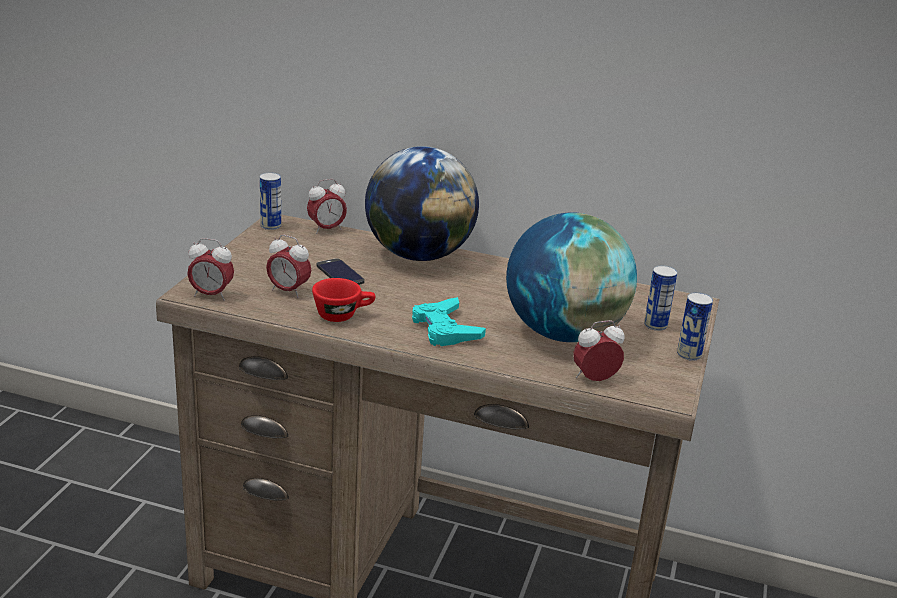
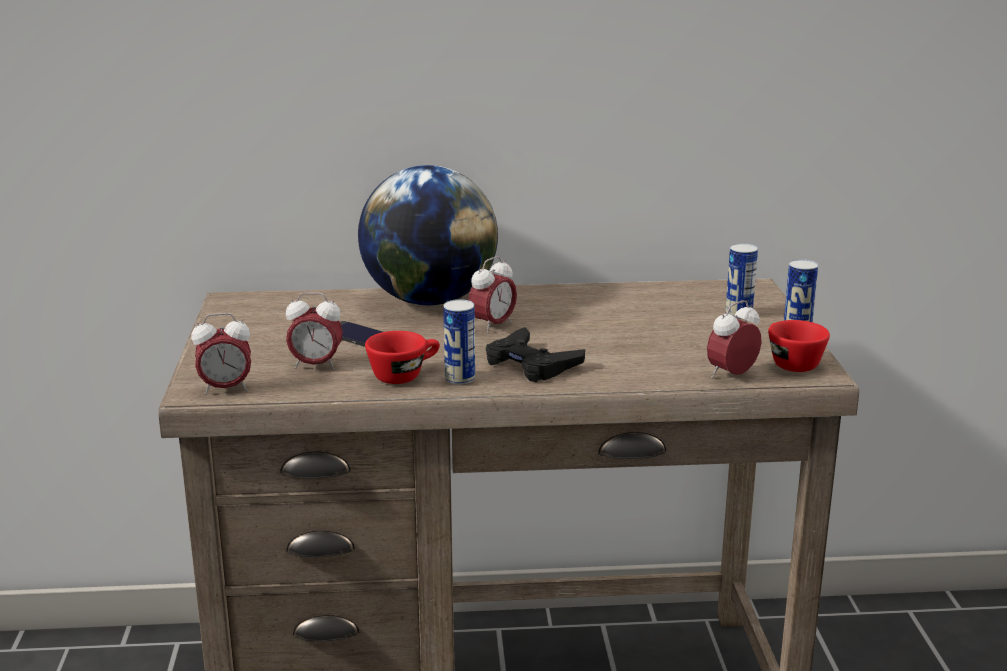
camera: 20 degrees left, 5 degrees down
can [260,172,281,230] -> can moved to [443,299,475,385]
alarm clock [307,179,347,234] -> alarm clock moved to [469,256,517,333]
turquoise game controller [412,297,486,346] -> black game controller [486,327,585,382]
globe [506,212,637,342] -> none
none -> red cup [768,320,830,372]

